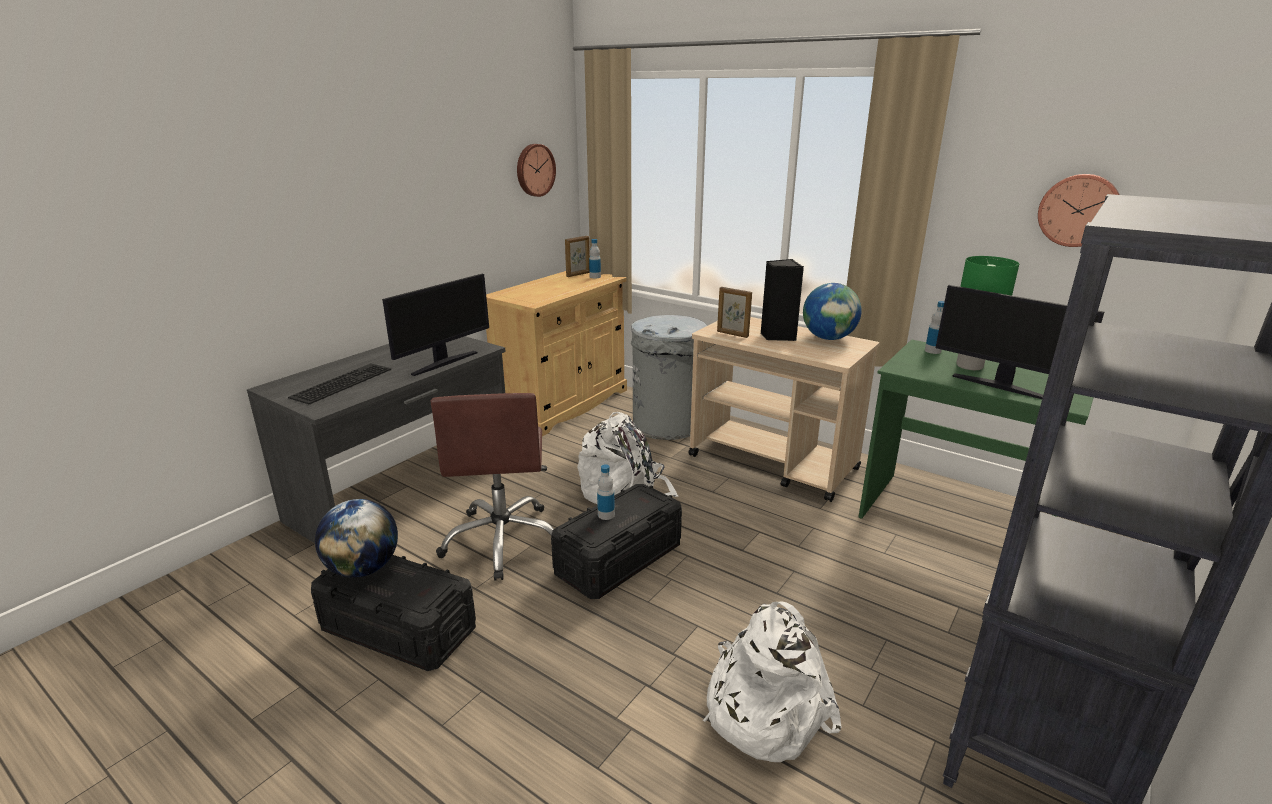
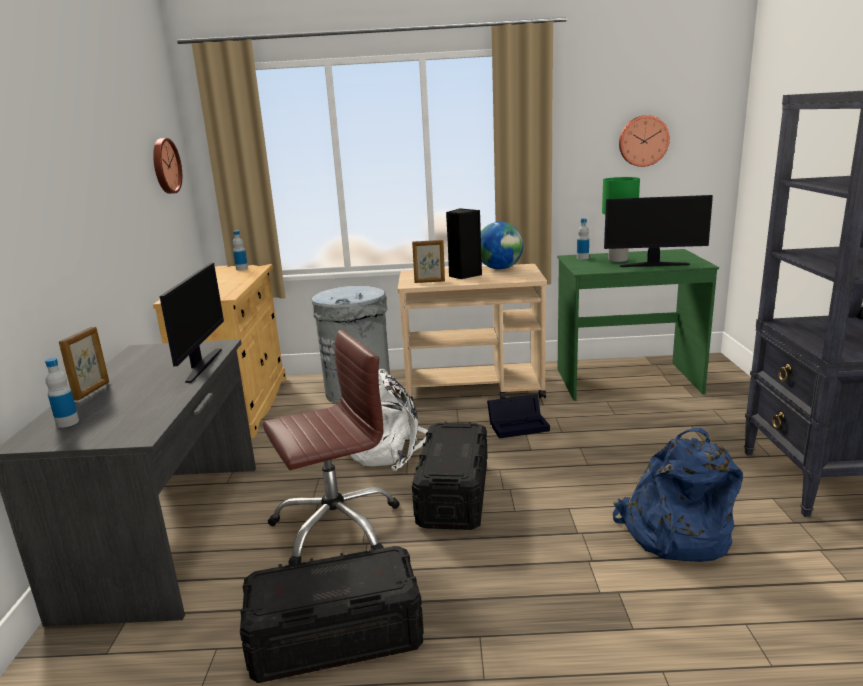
camera: 35 degrees left, 5 degrees down
keyboard [288,363,391,405] -> none
globe [315,499,398,578] -> none
brown office chair [431,393,554,580] -> brown office chair turned 75 degrees counterclockwise [263,330,399,565]
picture frame [565,236,590,277] -> picture frame moved to [59,327,109,401]
bottle [597,464,615,520] -> bottle moved to [45,358,79,428]
white backpack [703,602,841,762] -> blue backpack [613,428,743,562]
none -> black storage box [487,394,550,439]

